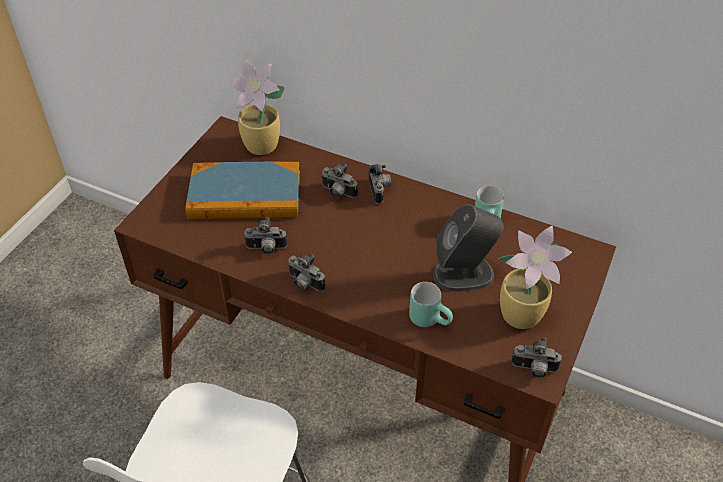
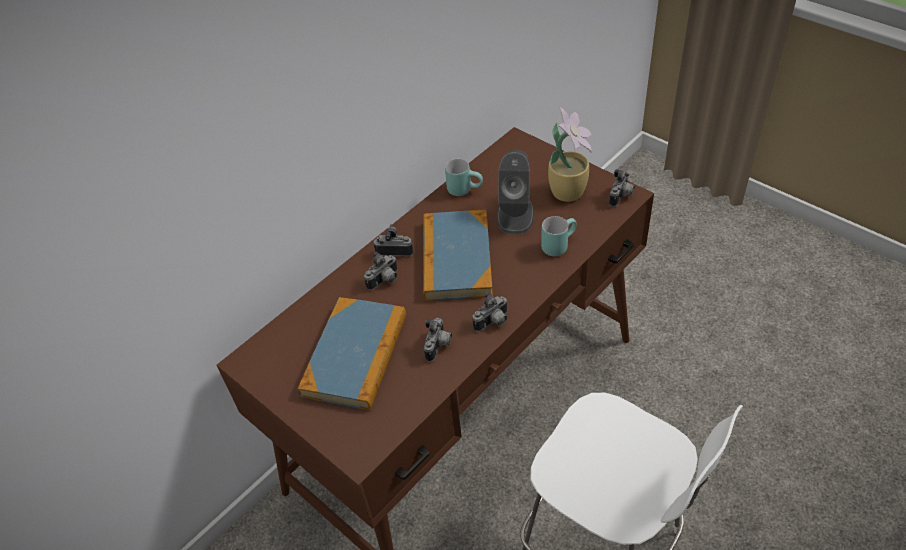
camera: 70 degrees left, 0 degrees up
potted plant [228,59,285,155] -> none
none -> book [423,210,493,301]

